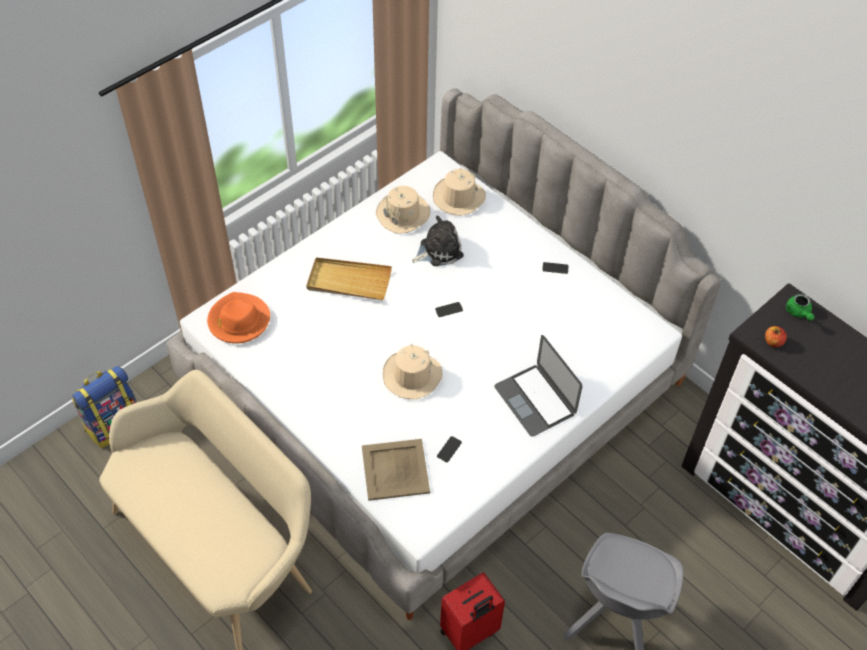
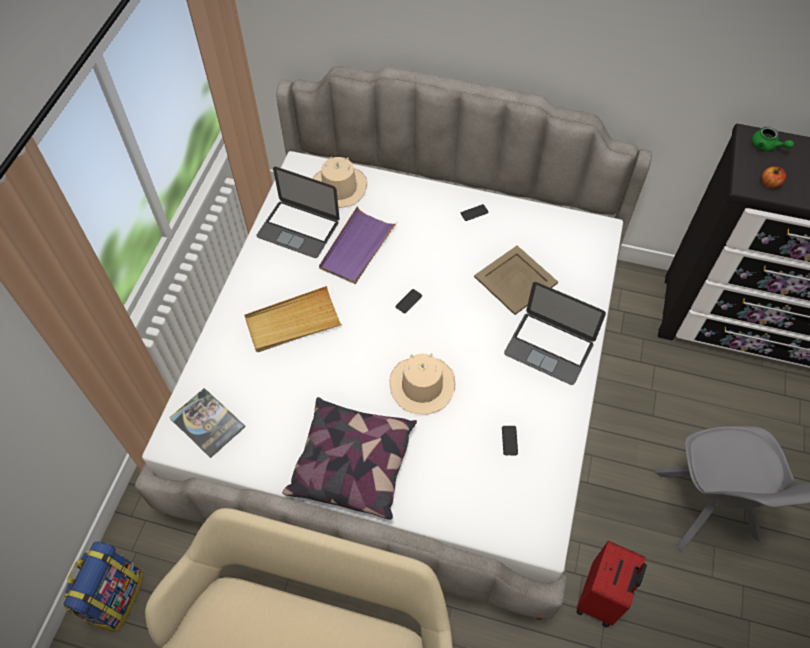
camera: 30 degrees left, 5 degrees up
orange hat [207,292,270,344] -> book [169,388,246,458]
beige tray [362,439,430,501] -> beige tray moved to [474,245,558,315]
beige hat [376,186,431,234] -> laptop [256,167,340,258]
plush toy [412,216,464,266] -> purple tray [319,206,397,284]
none -> pillow [282,397,417,520]

